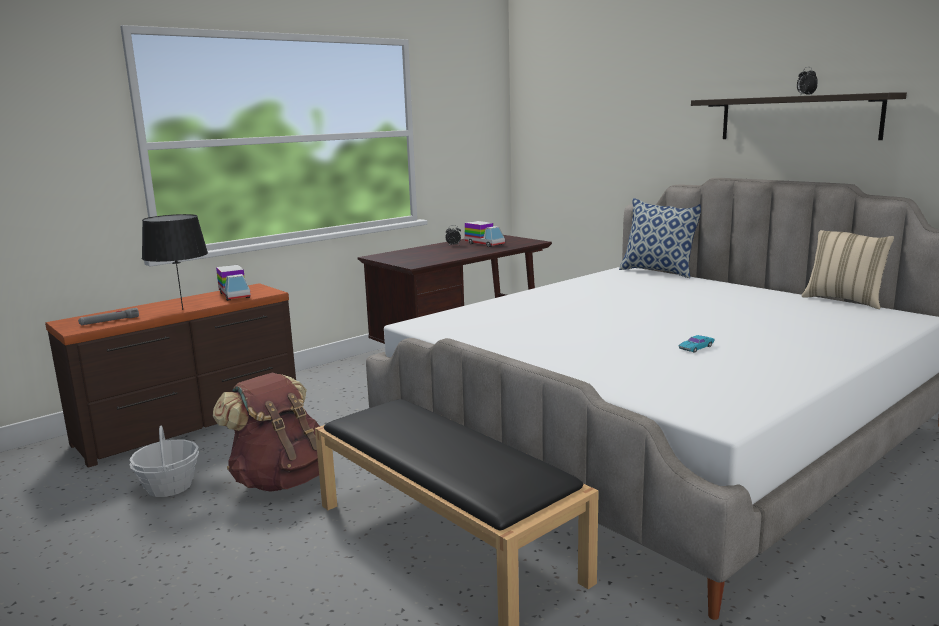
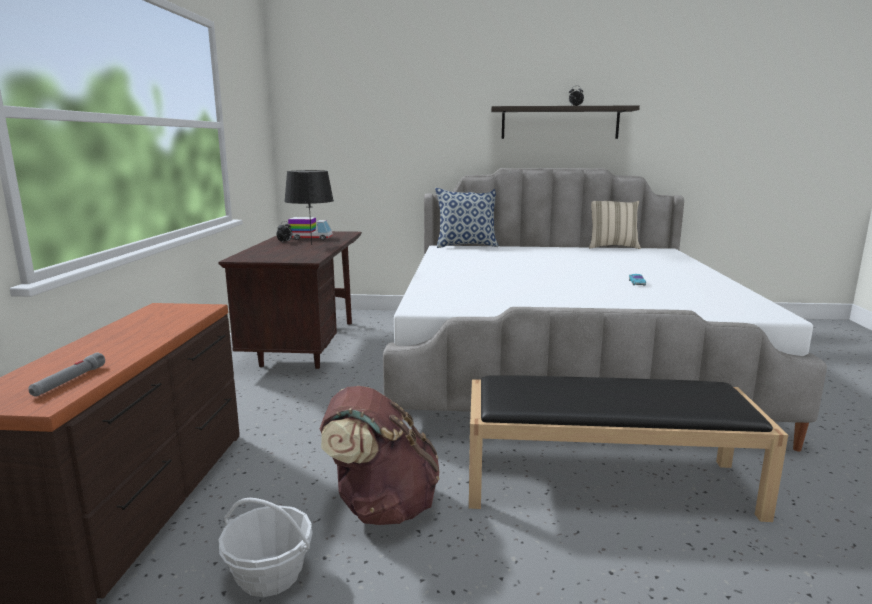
camera: 45 degrees left, 0 degrees up
black table lamp [142,214,208,310] -> black table lamp moved to [284,170,334,245]
toy truck [216,265,251,301] -> none

